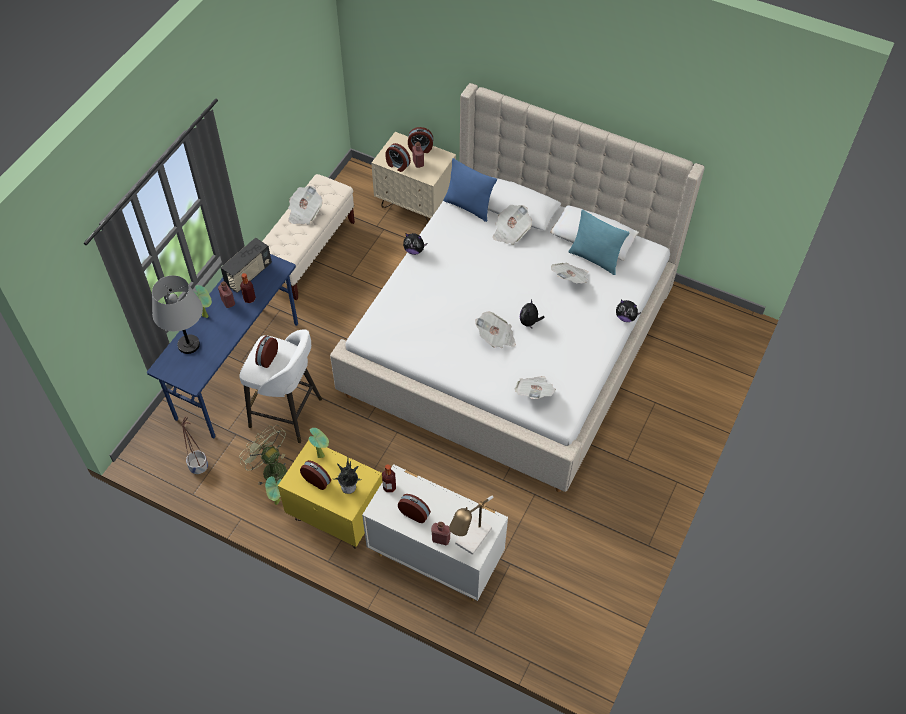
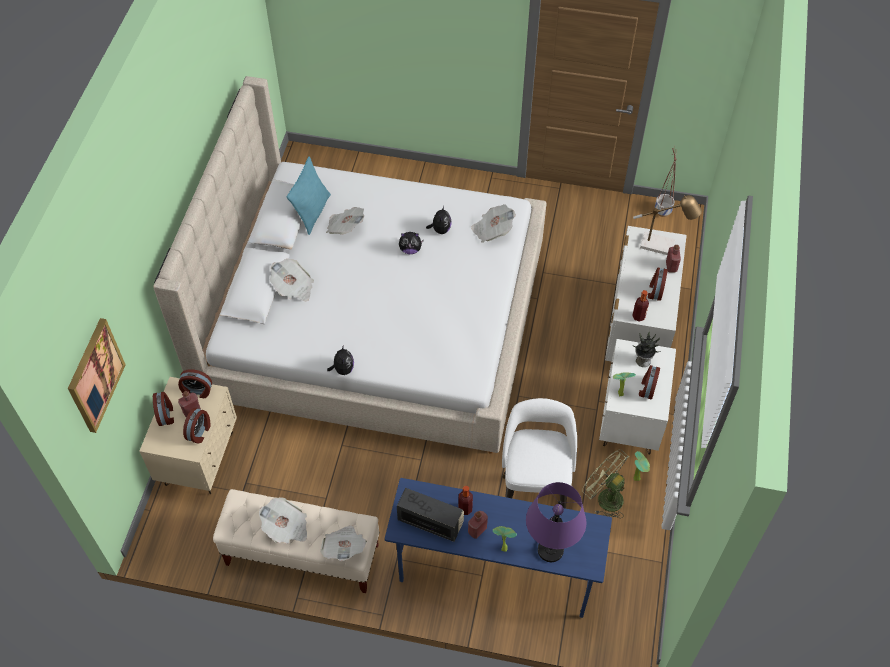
camera: 105 degrees left, 0 degrees up
grey table lamp [152,275,203,354] -> purple table lamp [526,482,586,562]
planter [181,416,208,475] -> planter moved to [655,146,677,217]
green fan [239,425,287,485] -> green fan turned 105 degrees clockwise [582,449,629,518]
alarm clock [255,336,278,368] -> alarm clock moved to [178,369,212,398]
yellow nightstand [278,440,382,549] -> white nightstand [599,339,676,455]
blue pillow [443,158,497,222] -> none
newspaper [475,311,516,348] -> newspaper moved to [320,525,367,561]
plush toy [616,300,641,322] -> plush toy moved to [426,206,451,234]
none -> picture [68,318,126,433]

